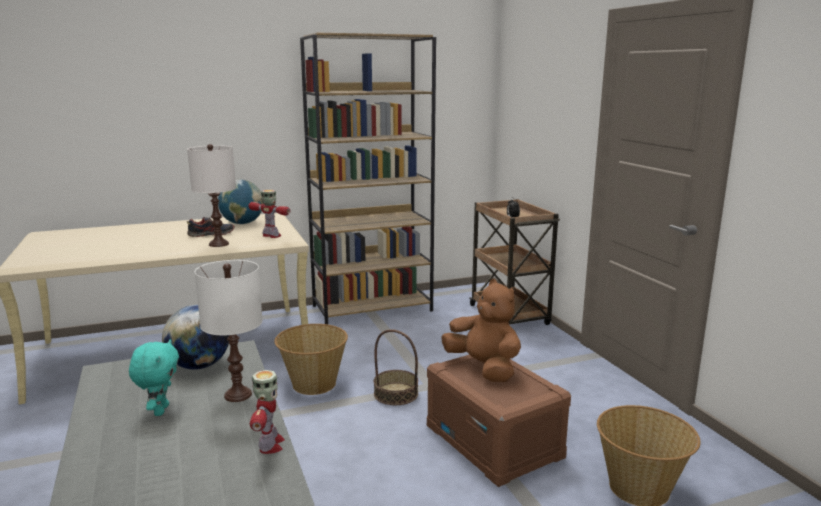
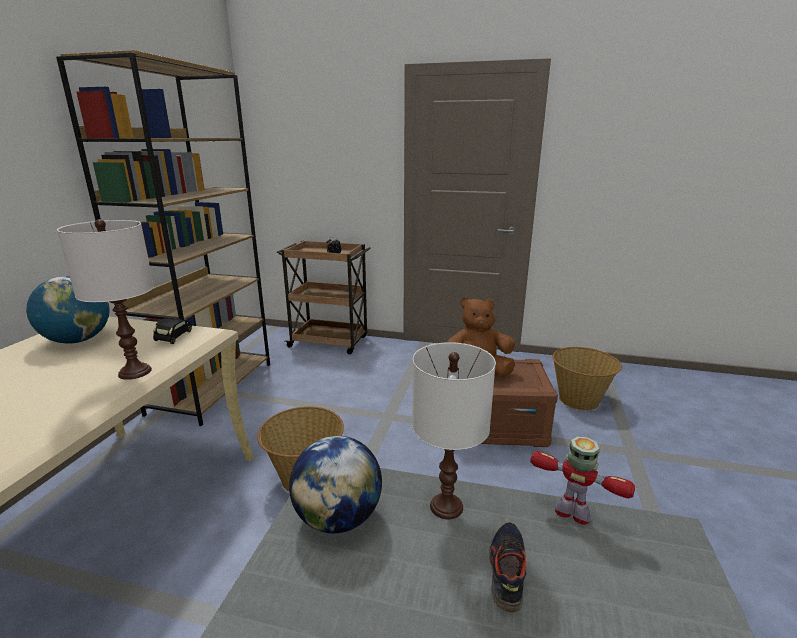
camera: 55 degrees left, 5 degrees up
turquoise plush toy [129,339,179,416] -> none
shoe [187,217,235,237] -> shoe moved to [489,522,526,612]
toy robot [248,190,290,238] -> black toy car [153,317,192,344]
basket [374,329,418,405] -> none

